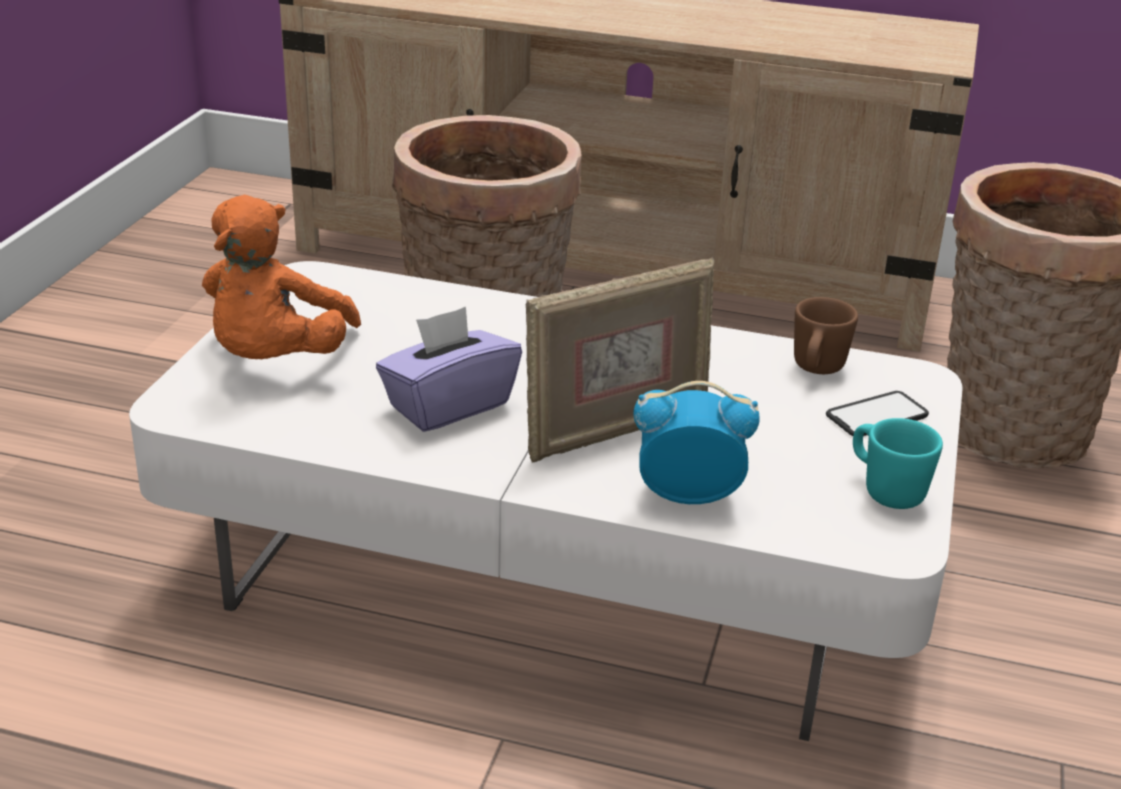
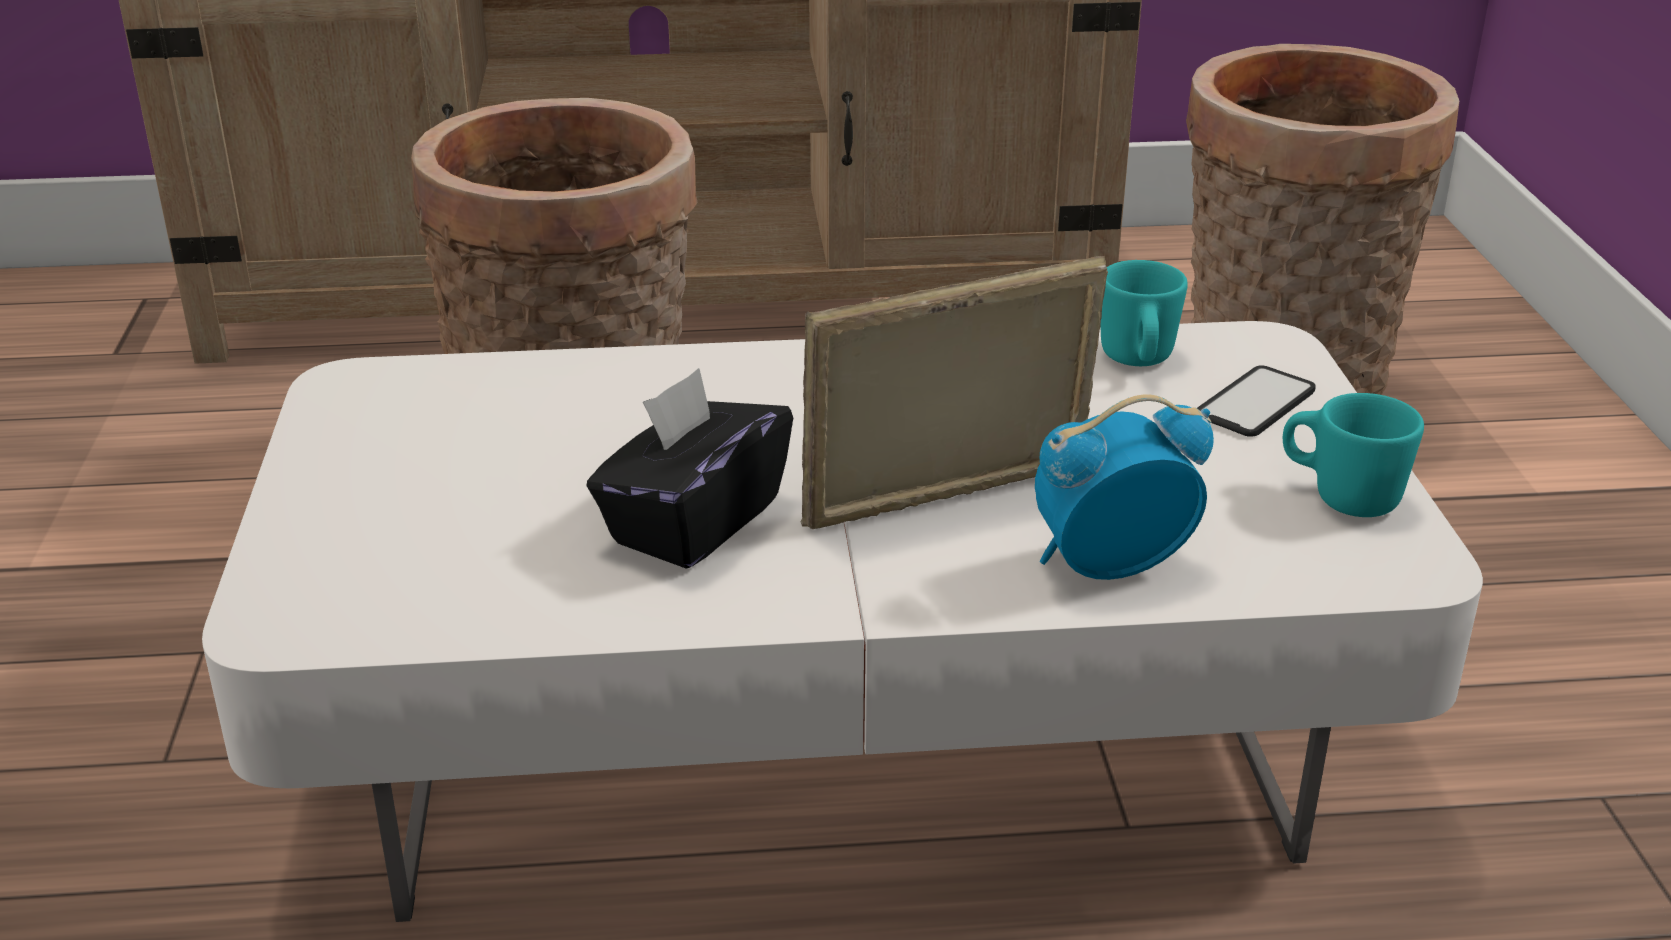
camera: 20 degrees left, 0 degrees up
orange plush toy [202,195,361,359] -> none
purple tissue box [376,307,522,432] -> black tissue box [587,368,793,569]
picture frame [526,257,714,463] -> picture frame turned 150 degrees counterclockwise [801,256,1108,529]
brown mug [794,297,858,374] -> turquoise mug [1100,260,1188,366]

